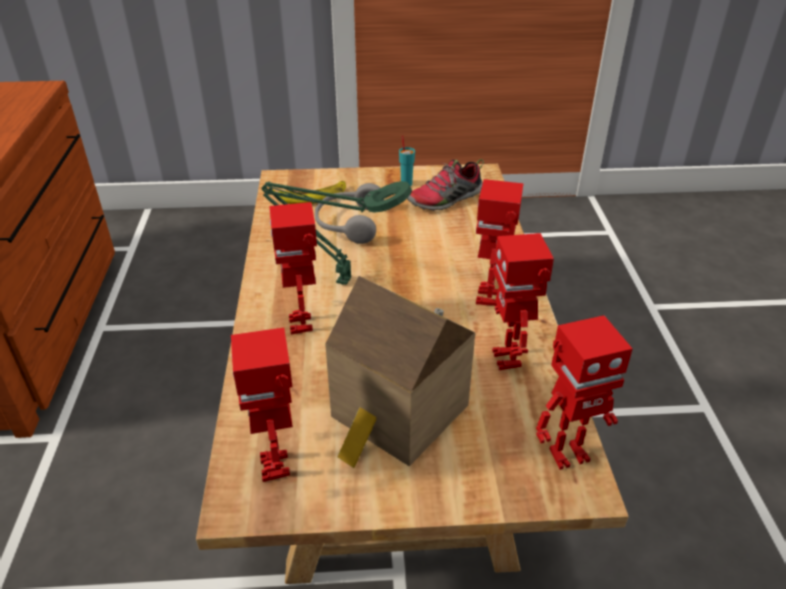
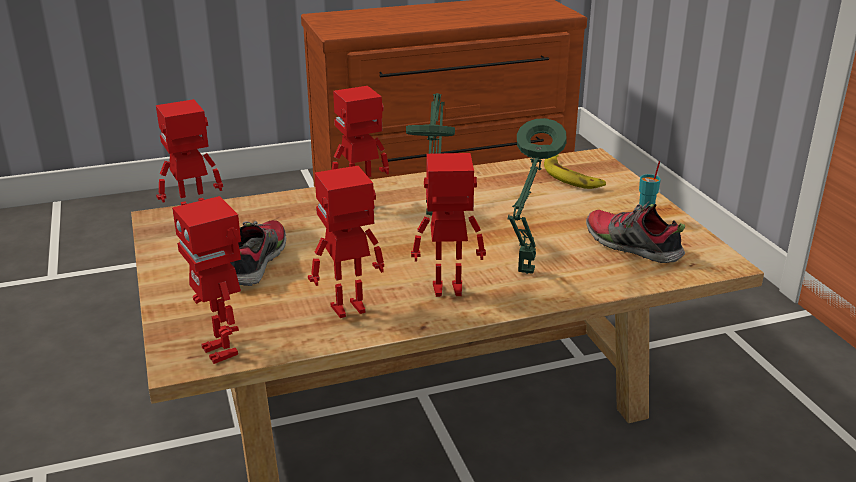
camera: 75 degrees right, 10 degrees down
grey headphones [315,183,384,244] -> none
toy house [325,276,475,468] -> shoe [230,220,286,286]
none -> green table lamp [508,118,567,274]

